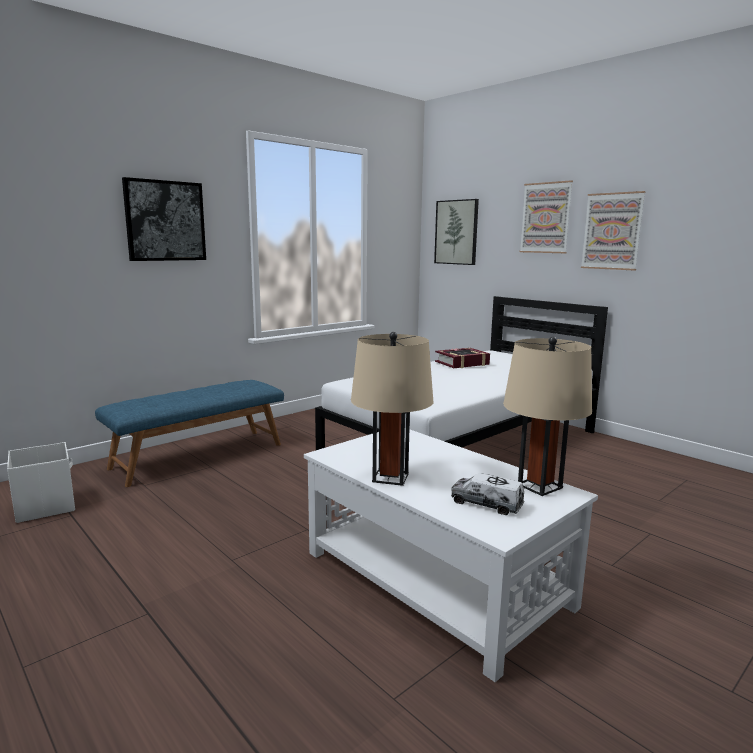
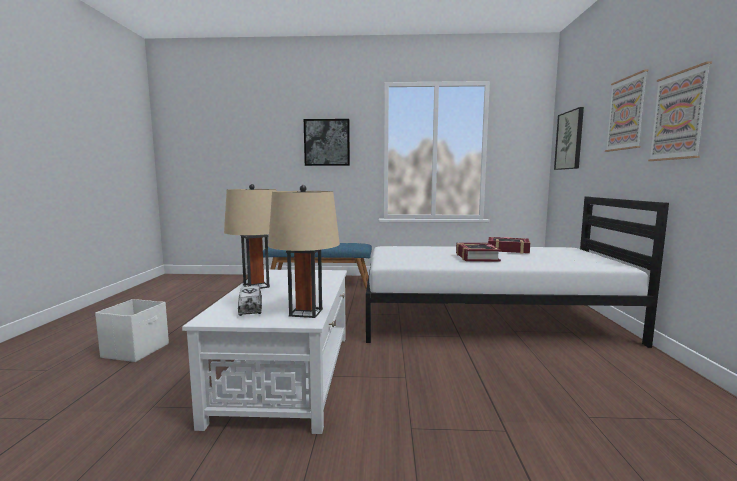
camera: 45 degrees right, 5 degrees down
white storage box [7,442,75,523] -> white storage box moved to [95,299,169,362]
none -> book [456,243,501,261]

